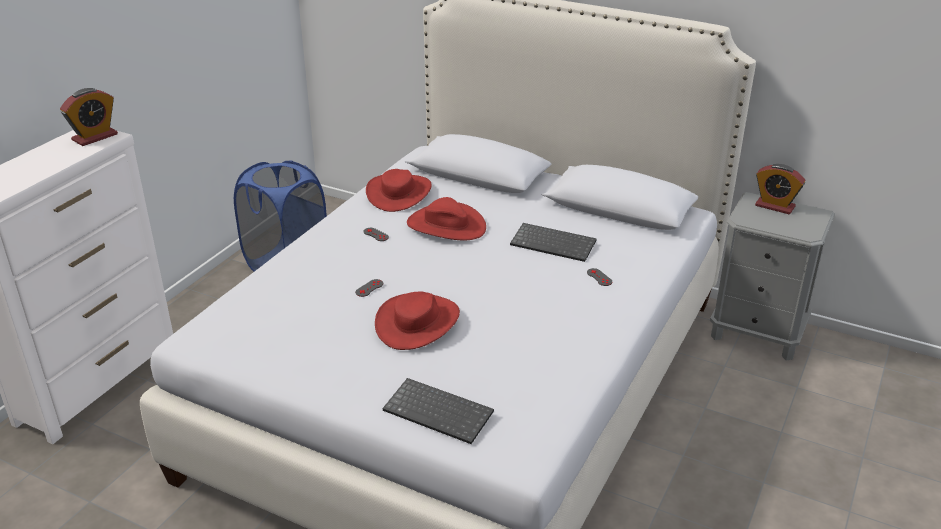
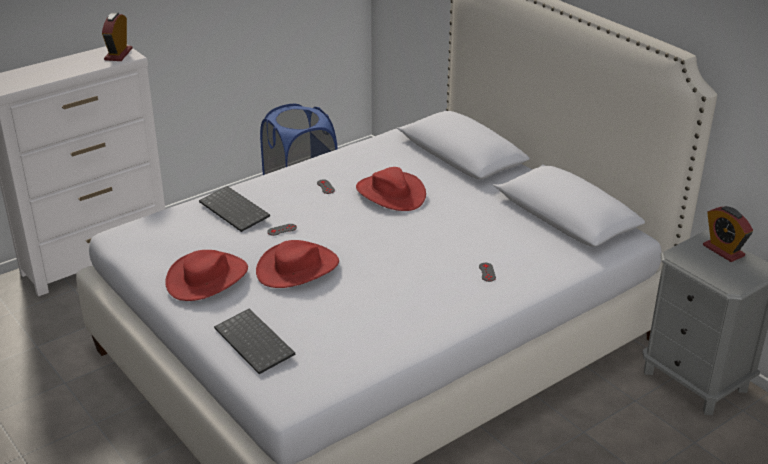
camera: 25 degrees right, 0 degrees up
alarm clock [60,88,118,146] -> alarm clock turned 120 degrees clockwise [102,12,132,61]
red hat [366,169,432,212] -> red hat moved to [165,250,248,301]
keyboard [510,223,597,262] -> keyboard moved to [199,186,270,232]

